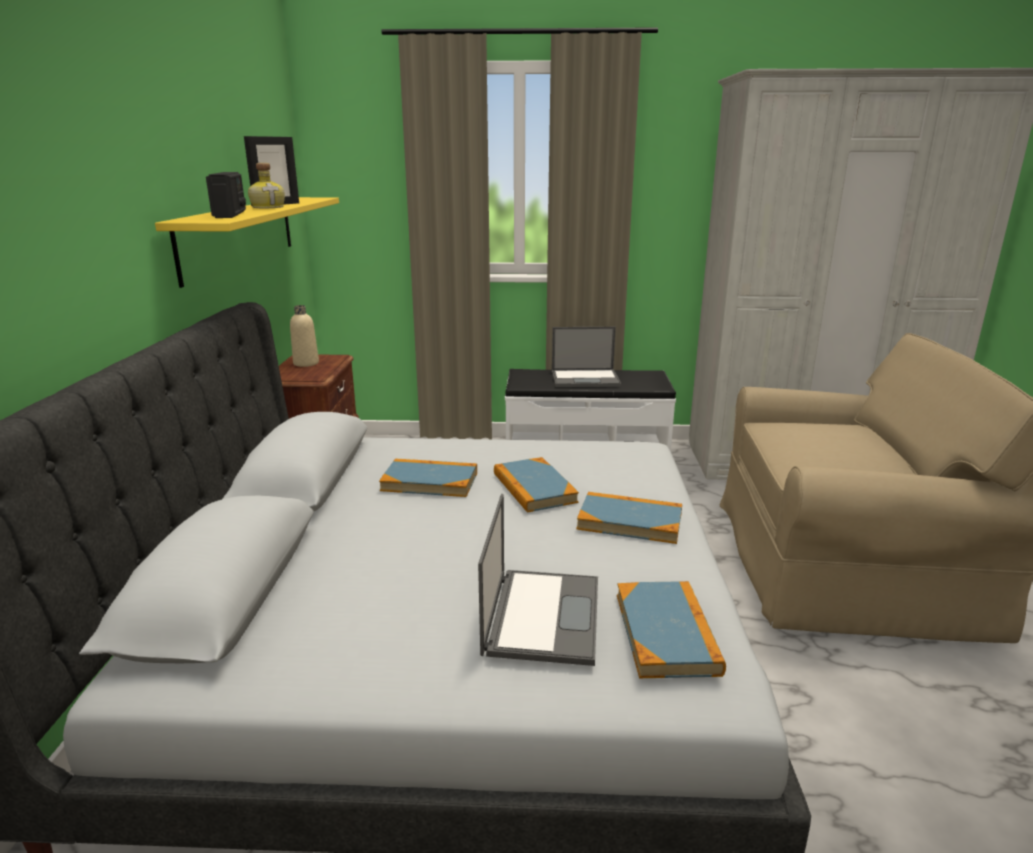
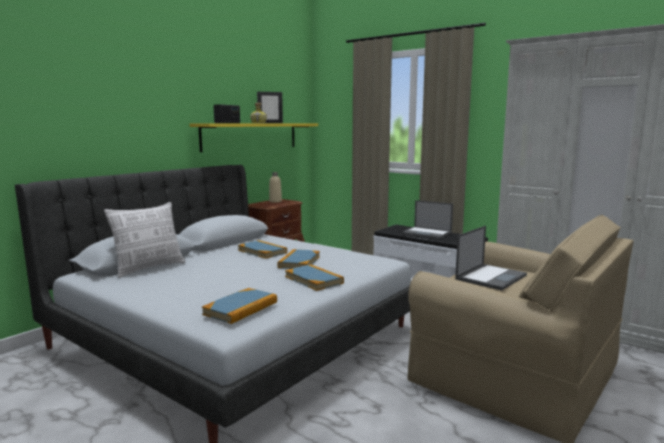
camera: 35 degrees right, 10 degrees down
laptop [478,494,598,666] -> laptop moved to [455,226,527,291]
none -> pillow [104,202,185,278]

